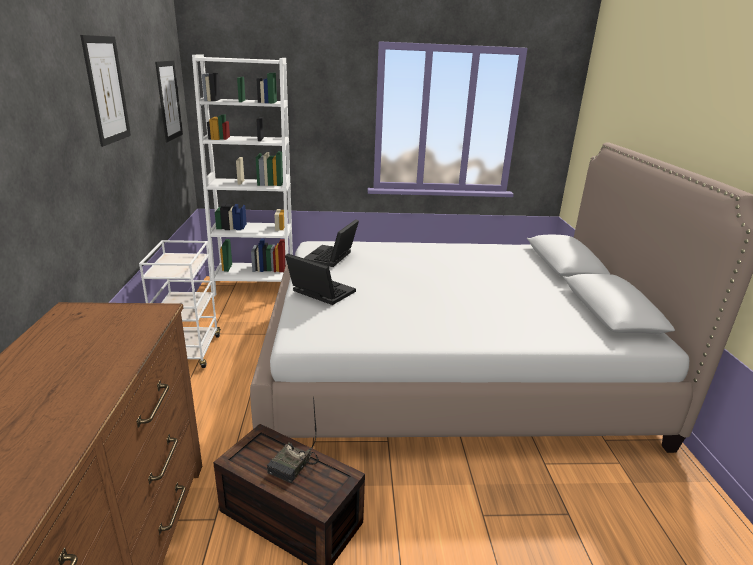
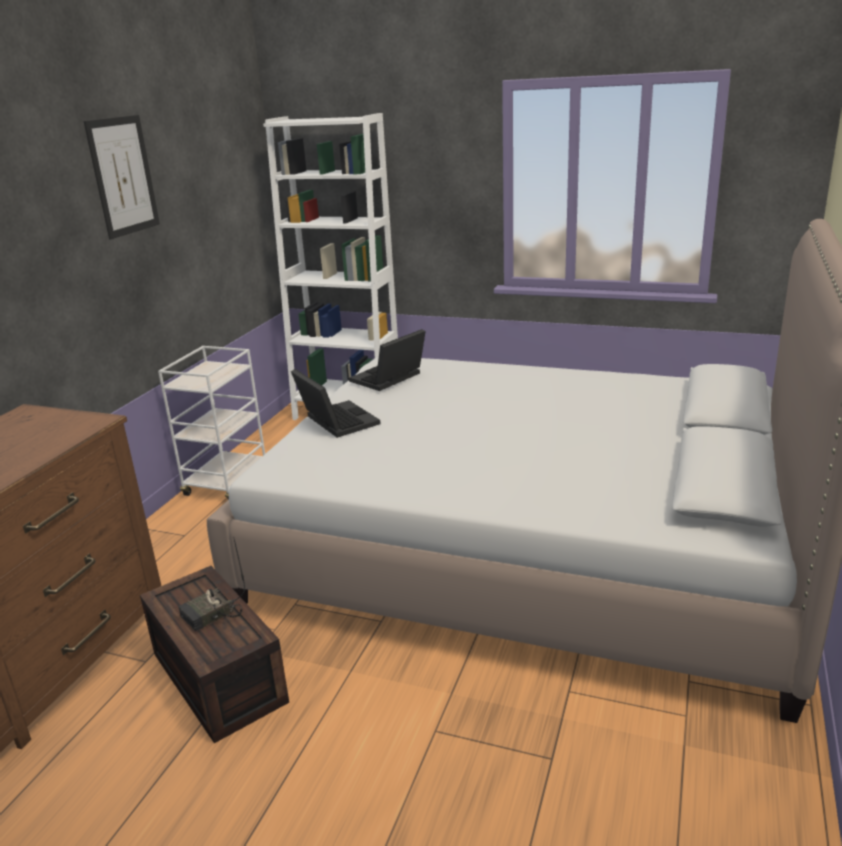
camera: 25 degrees right, 0 degrees up
picture [155,61,183,142] -> none

